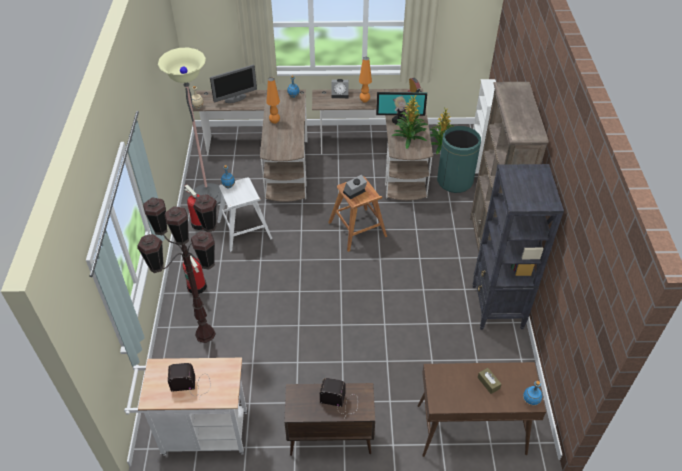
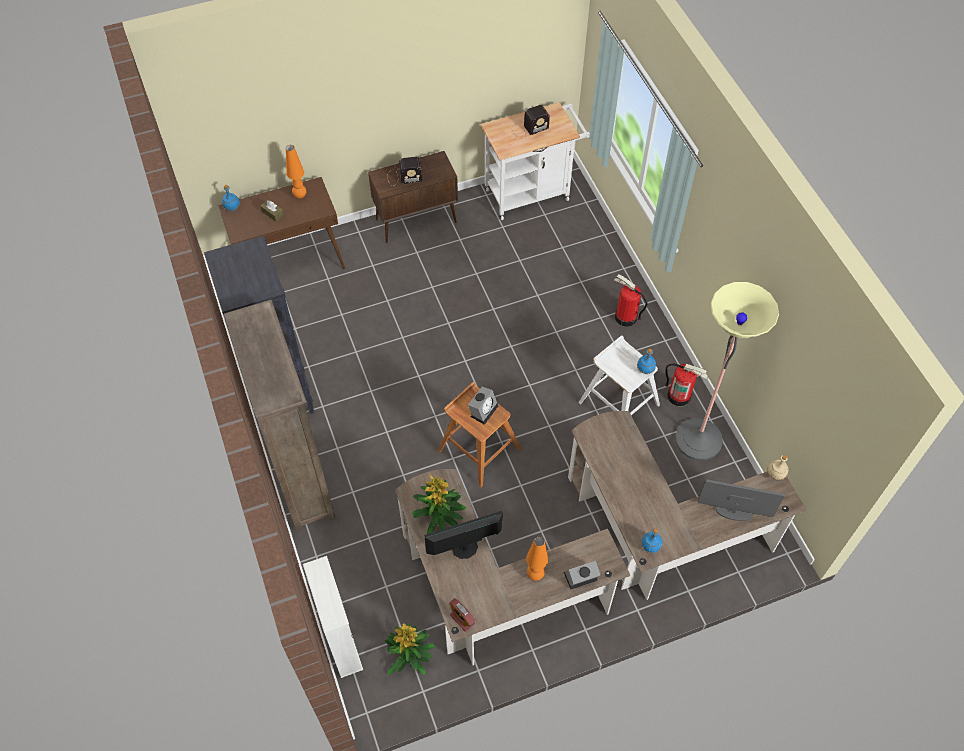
camera: 160 degrees right, 10 degrees up
brown floor lamp [137,194,217,343] -> none
monitor [210,64,257,103] -> monitor turned 60 degrees clockwise [698,479,785,521]
orange table lamp [266,77,280,124] -> orange table lamp moved to [286,145,306,199]
green trash can [437,126,481,193] -> none

